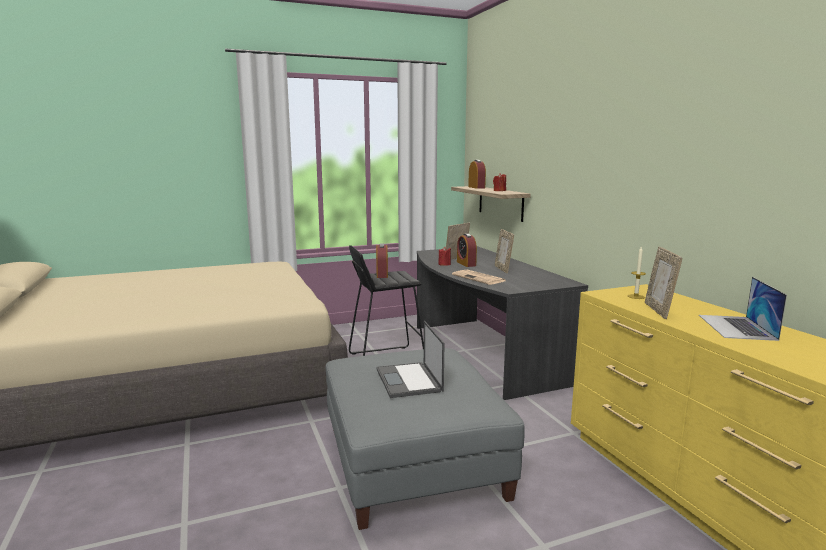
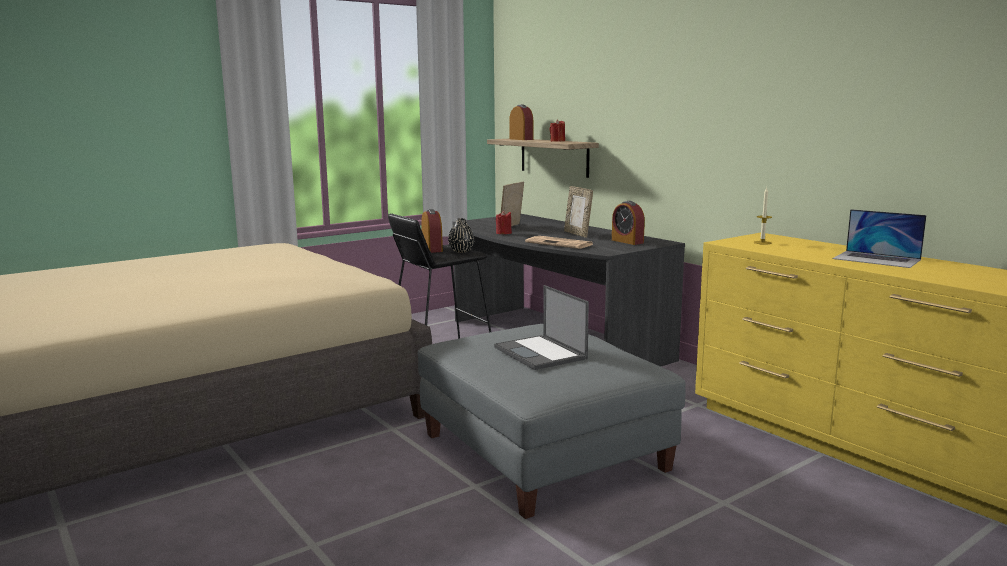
camera: 15 degrees left, 0 degrees up
alarm clock [457,234,477,267] -> alarm clock moved to [612,201,645,245]
picture frame [645,247,682,319] -> none
laptop [699,277,787,341] -> laptop turned 45 degrees counterclockwise [832,209,927,268]
none -> black vase [448,218,474,252]

